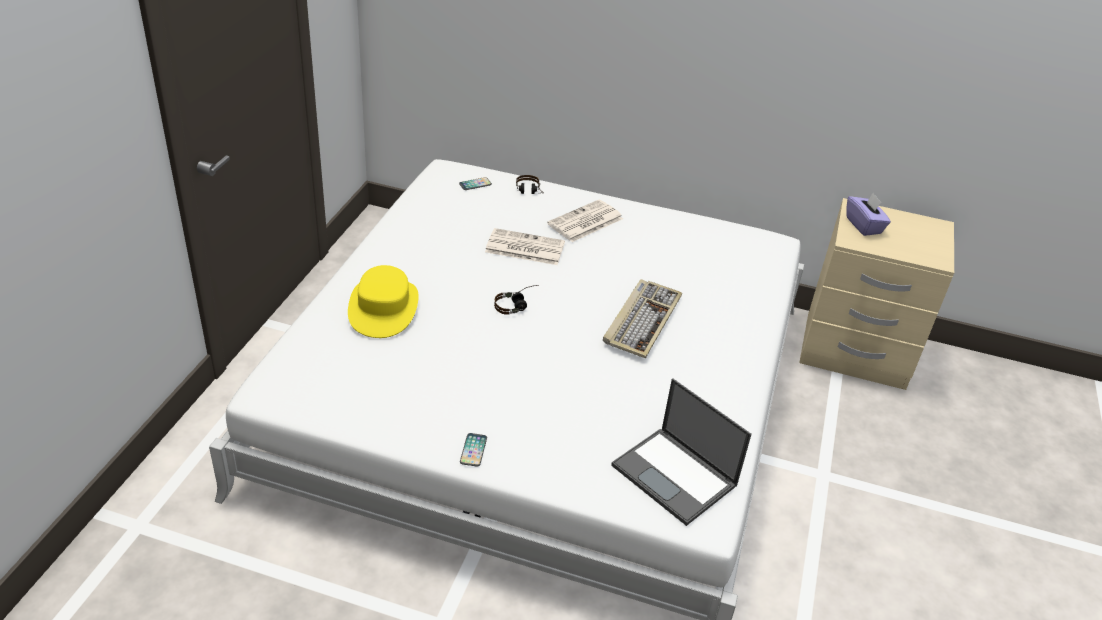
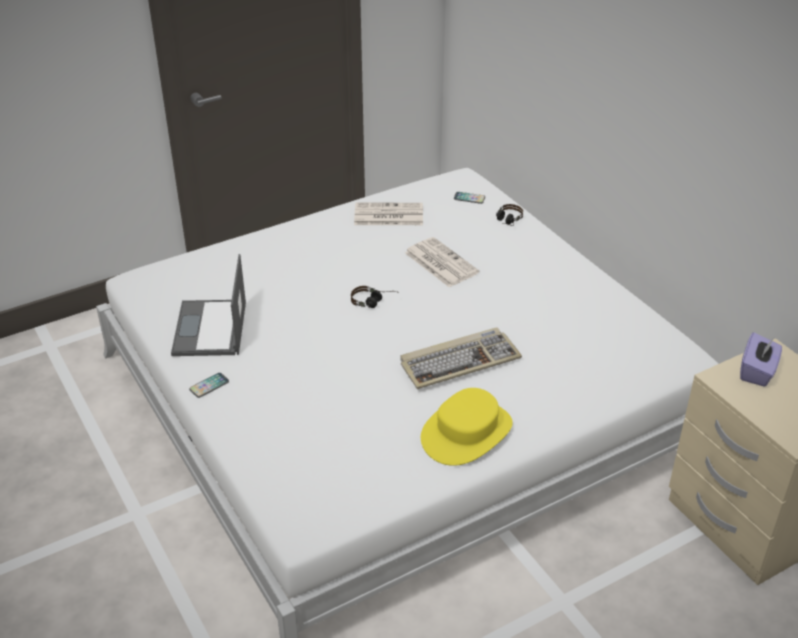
camera: 45 degrees right, 0 degrees up
yellow hat [348,265,419,338] -> yellow hat moved to [421,388,513,466]
newspaper [547,200,623,242] -> newspaper moved to [354,202,423,225]
laptop [611,378,752,526] -> laptop moved to [171,254,246,356]

